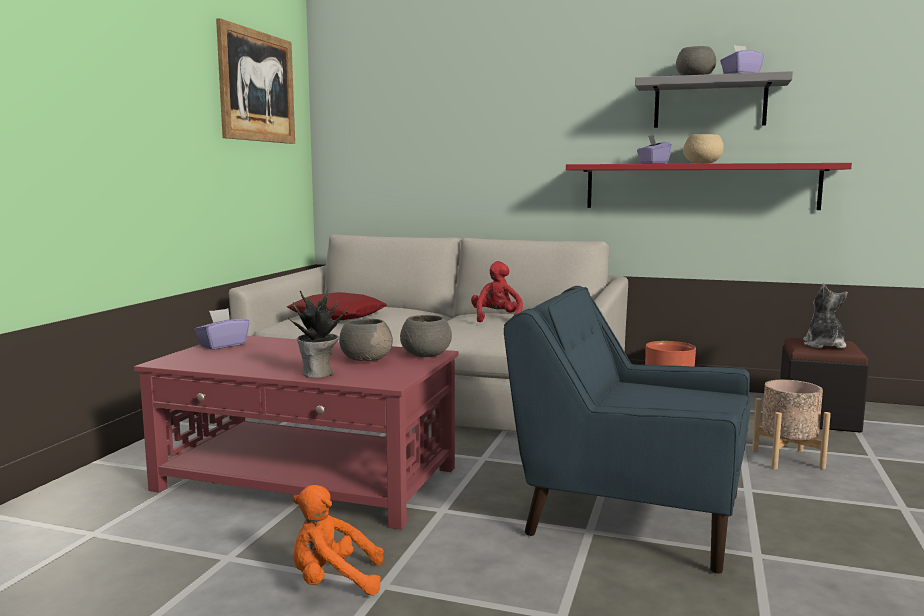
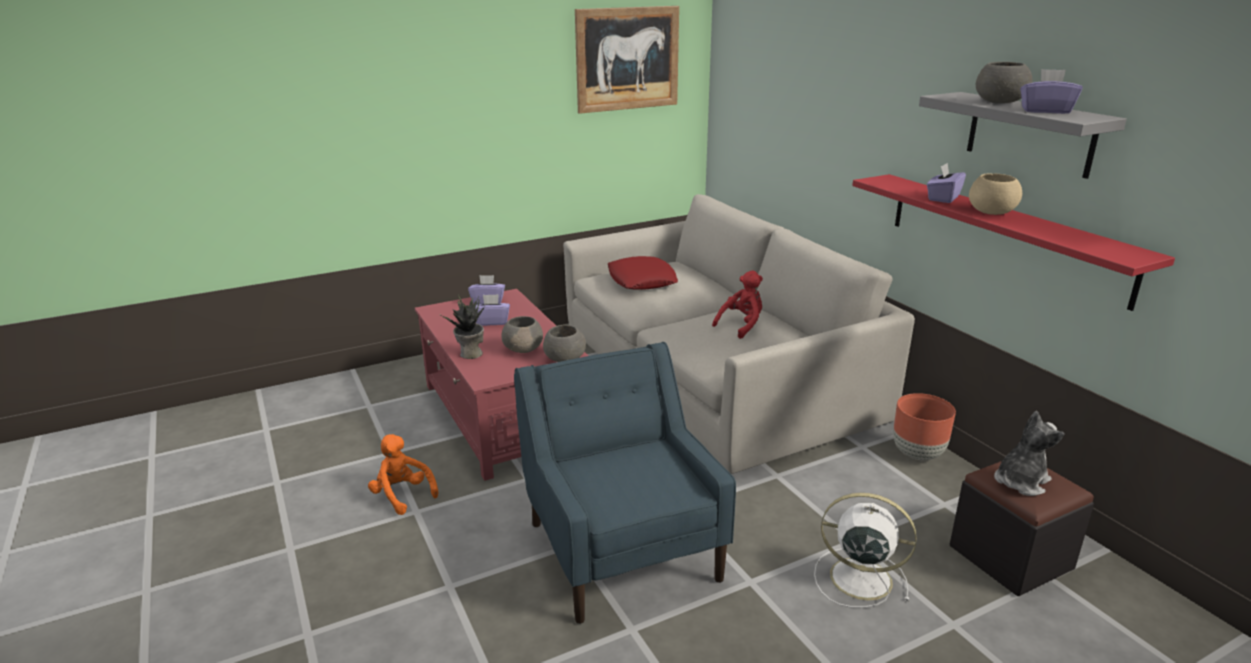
camera: 45 degrees right, 15 degrees up
beige planter [752,380,831,470] -> white fan [814,493,917,608]
none -> purple tissue box [475,294,510,326]

